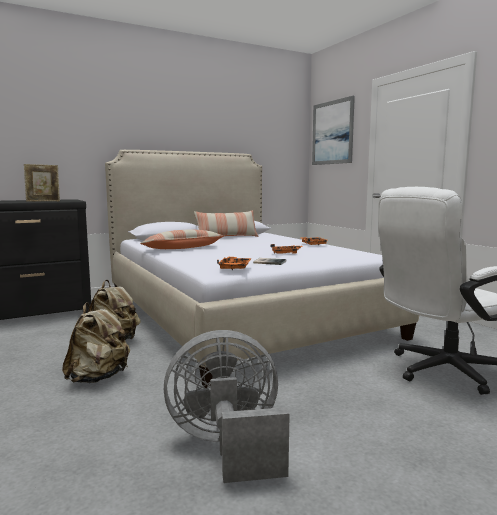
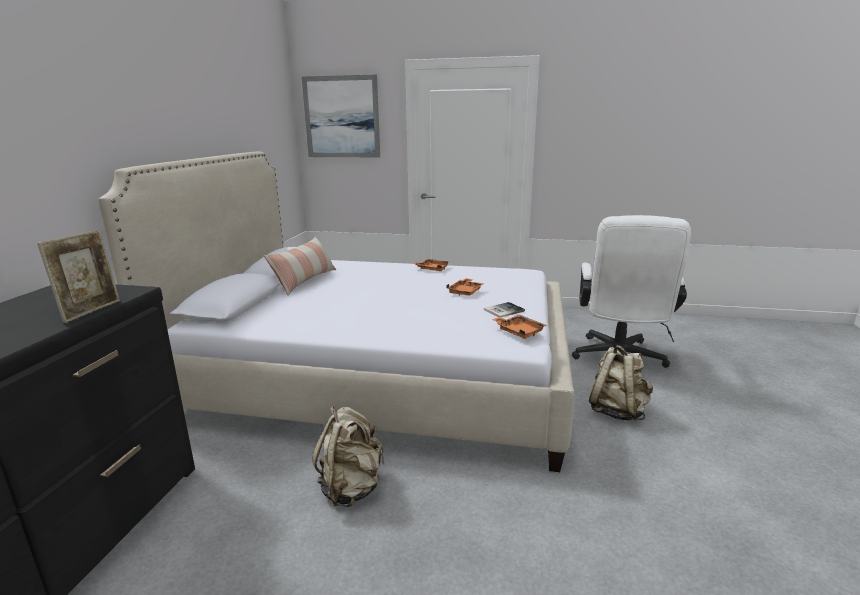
camera: 50 degrees left, 10 degrees up
beige backpack [62,302,130,383] -> beige backpack moved to [589,345,653,421]
pillow [140,229,224,249] -> none
grey fan [164,330,290,483] -> none

